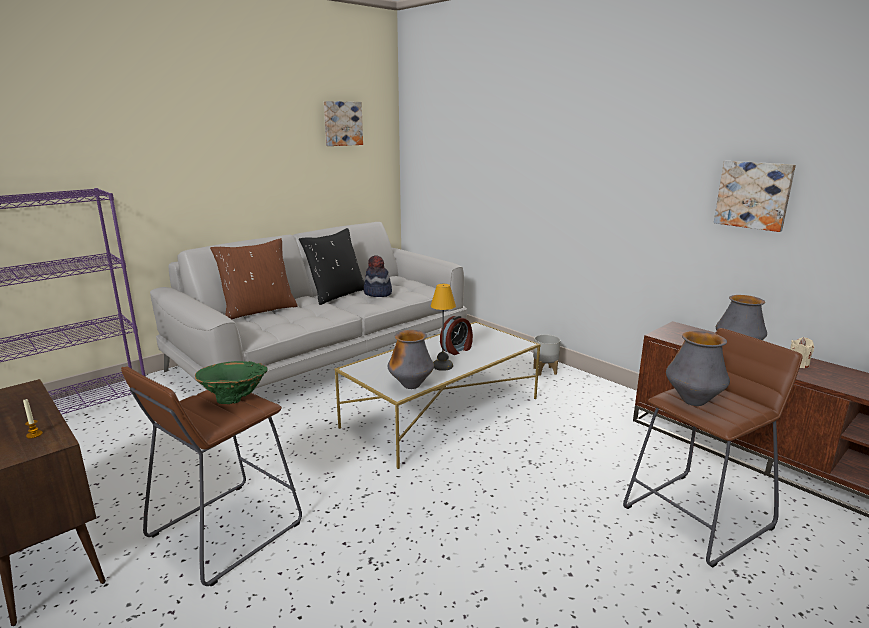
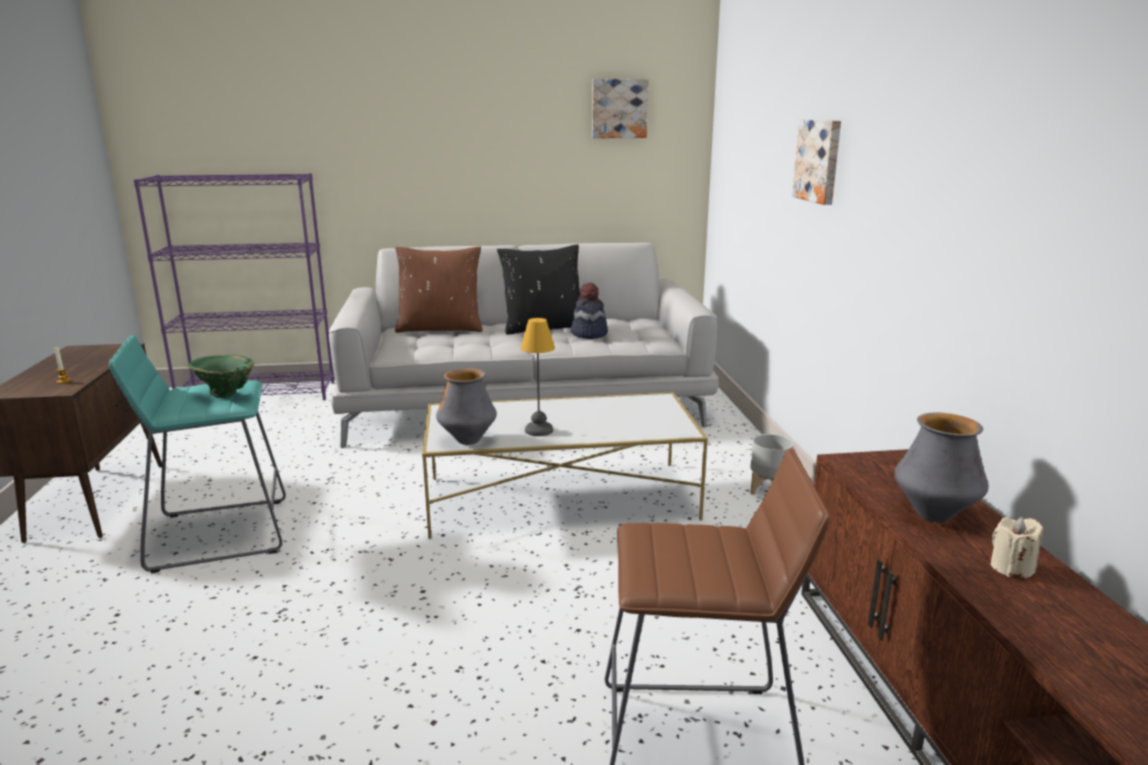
camera: 35 degrees right, 0 degrees up
brown stool [121,367,302,587] -> turquoise stool [109,335,286,573]
alarm clock [440,315,473,355] -> none
vase [666,331,730,406] -> none
picture [714,161,796,232] -> picture moved to [792,120,841,205]

